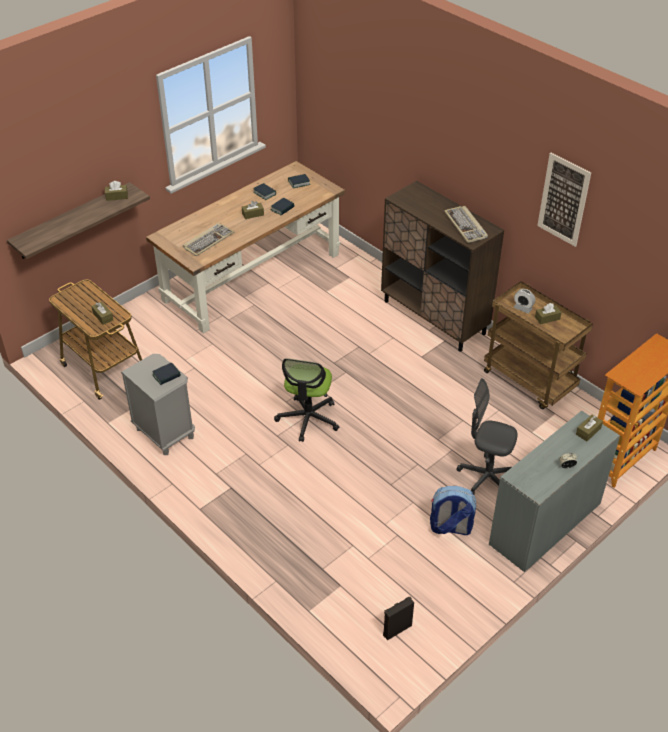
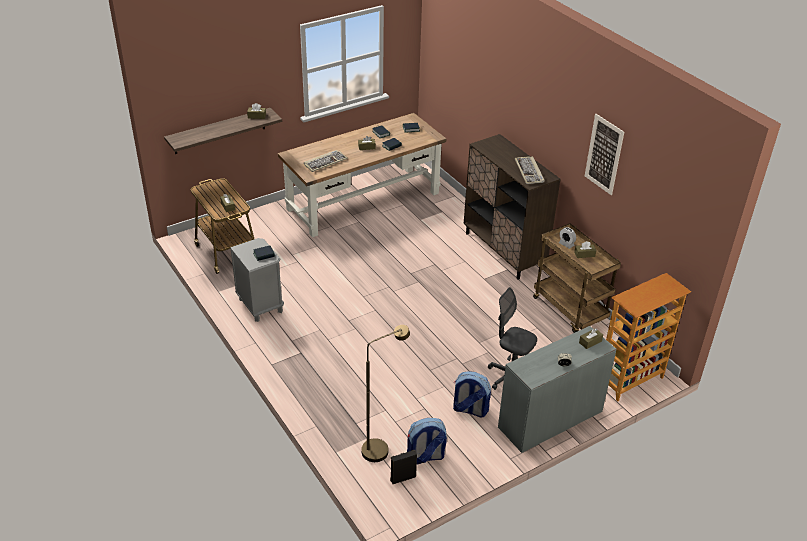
camera: 10 degrees right, 5 degrees down
office chair [274,358,339,442] -> none
none -> brown floor lamp [362,325,410,462]
none -> backpack [407,418,447,464]

